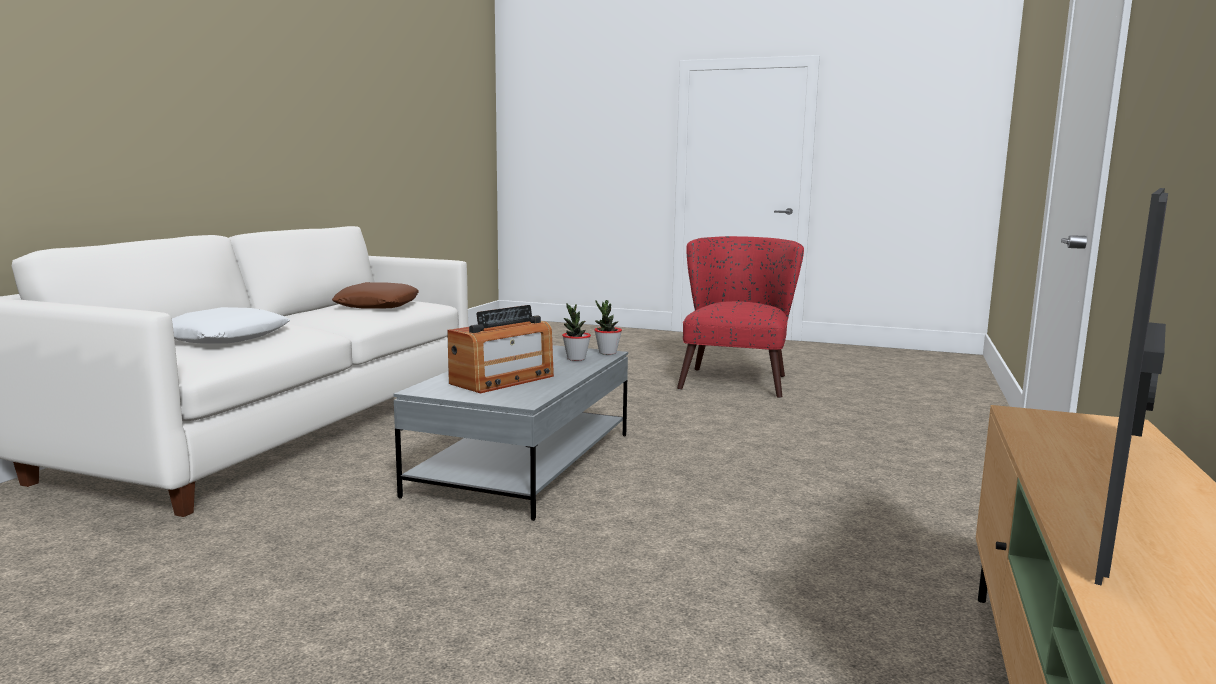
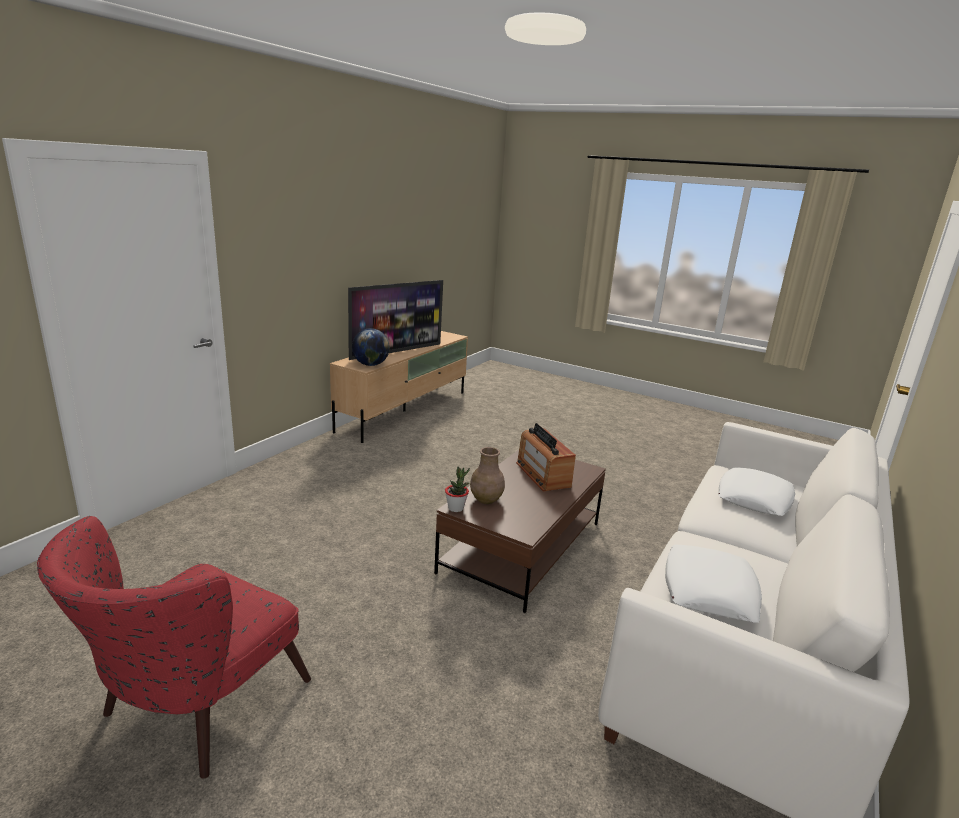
camera: 170 degrees left, 10 degrees up
brown pillow [332,282,419,309] -> white pillow [665,545,762,623]
grey coffee table [394,345,628,521] -> brown coffee table [434,450,606,613]
radio [447,305,554,393] -> radio turned 75 degrees counterclockwise [516,423,576,492]
potted plant [562,303,591,361] -> brown vase [470,447,505,504]
none -> globe [352,328,390,366]

